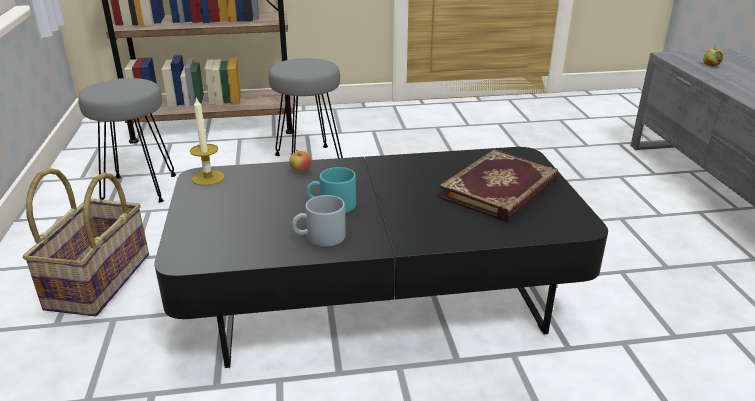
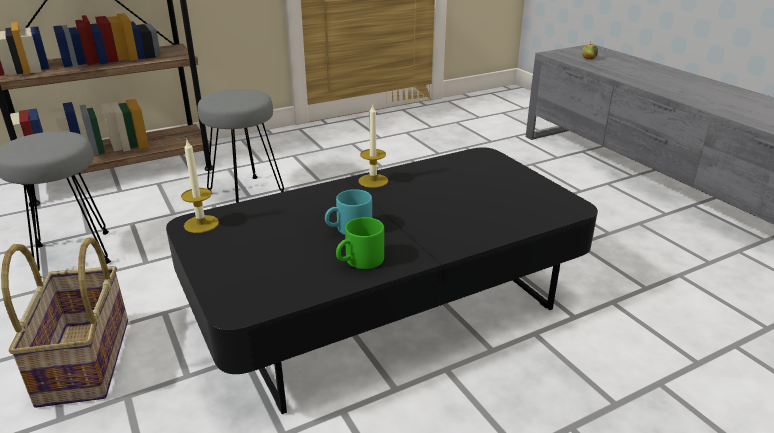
camera: 20 degrees left, 0 degrees up
apple [290,150,312,173] -> none
grey mug [292,195,346,247] -> green mug [336,217,384,269]
book [439,150,559,221] -> none
none -> candle [359,103,388,188]

